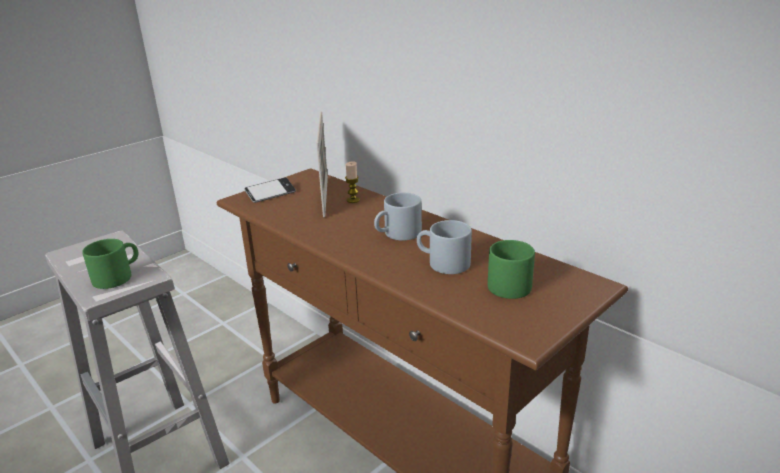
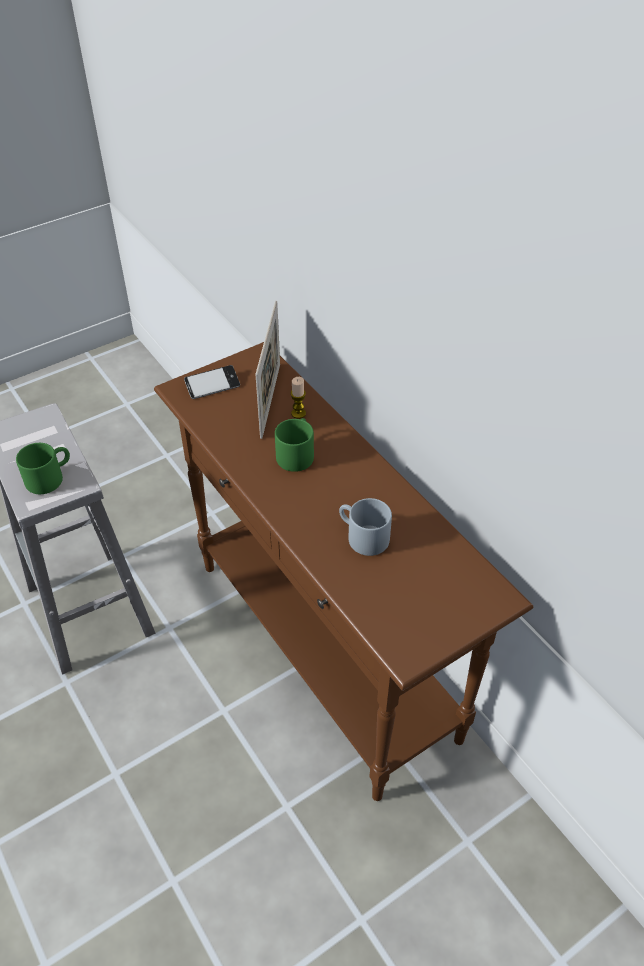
camera: 10 degrees right, 20 degrees up
grey mug [374,193,422,241] -> none
green mug [488,240,535,299] -> green mug moved to [275,418,314,472]

